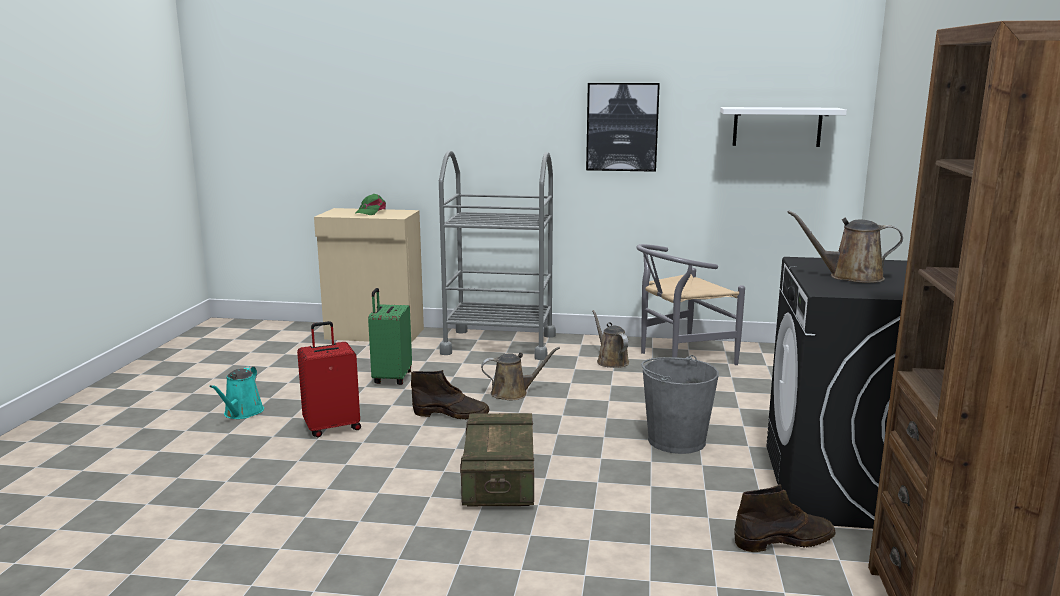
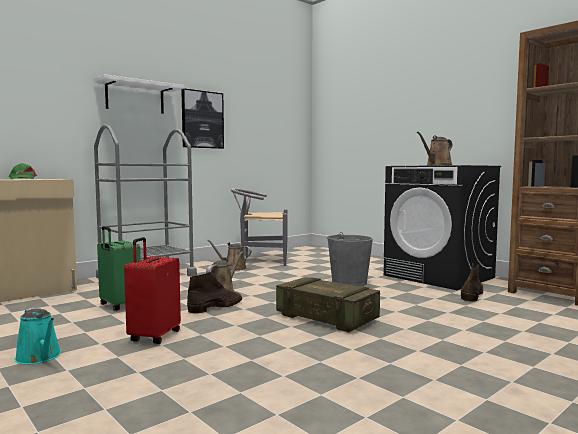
camera: 50 degrees left, 10 degrees down
grey chair [636,244,745,365] -> grey chair turned 75 degrees clockwise [231,188,288,266]
white shelf [720,107,847,147] -> white shelf moved to [94,74,184,114]

